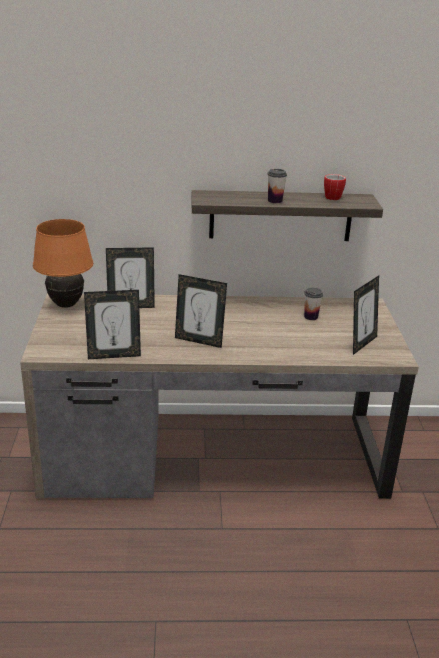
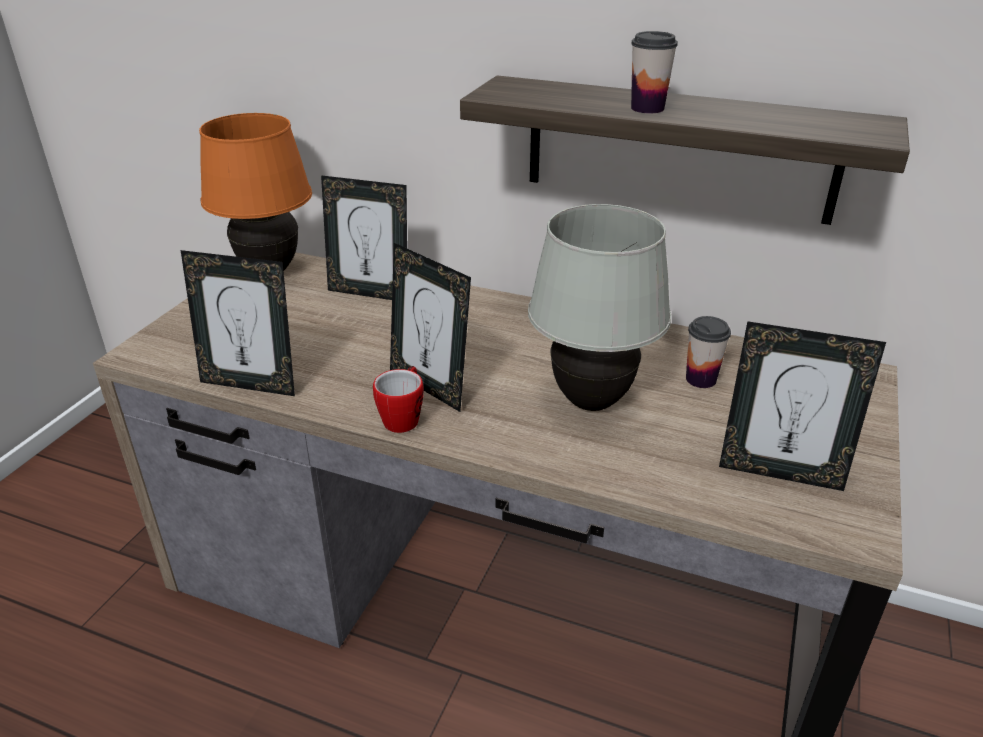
camera: 25 degrees right, 5 degrees up
mug [324,174,346,200] -> mug moved to [373,366,424,433]
picture frame [353,276,379,355] -> picture frame turned 45 degrees clockwise [719,321,886,491]
none -> white table lamp [528,204,671,411]

